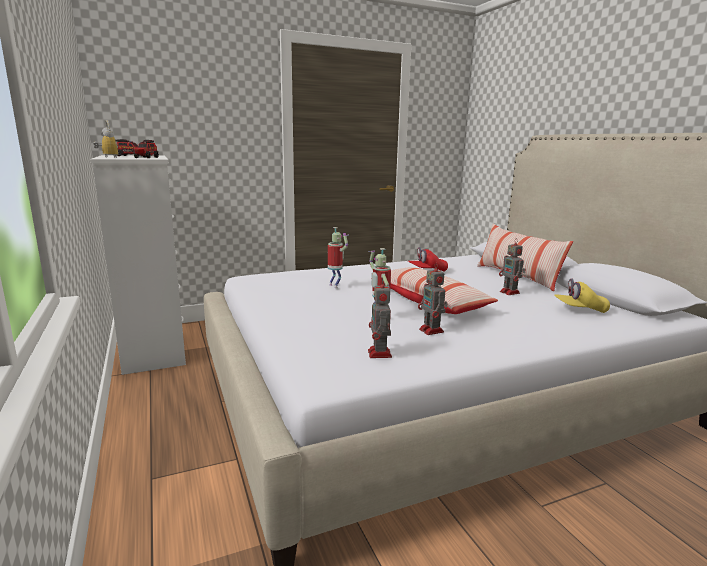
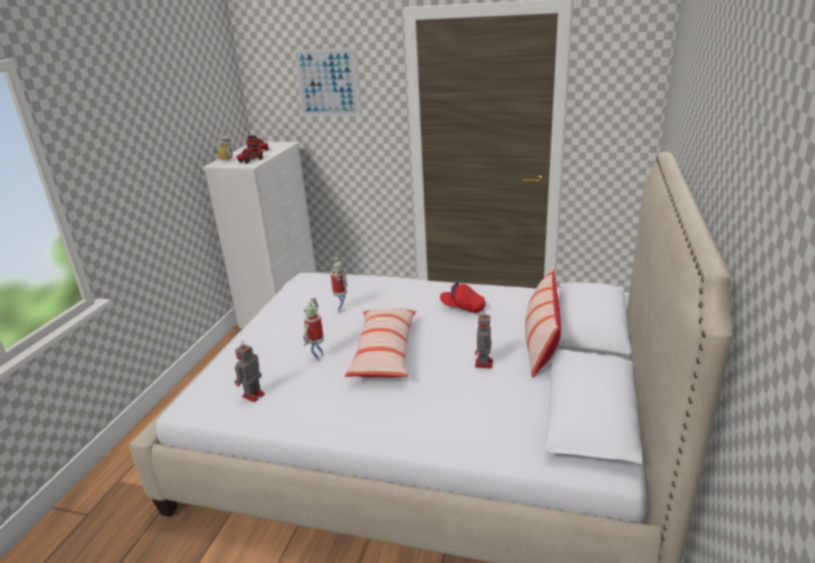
camera: 40 degrees right, 10 degrees up
toy robot [418,263,448,335] -> none
yellow cap [554,278,610,313] -> none
none -> picture [293,48,360,116]

